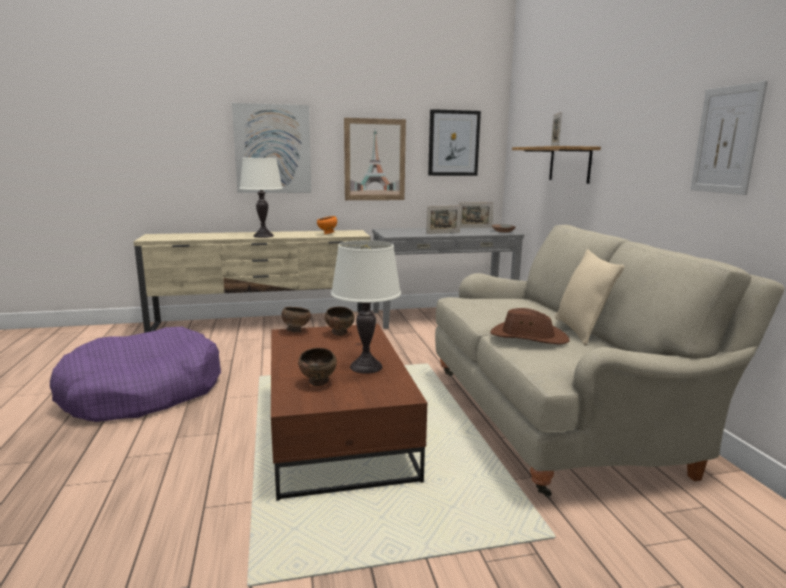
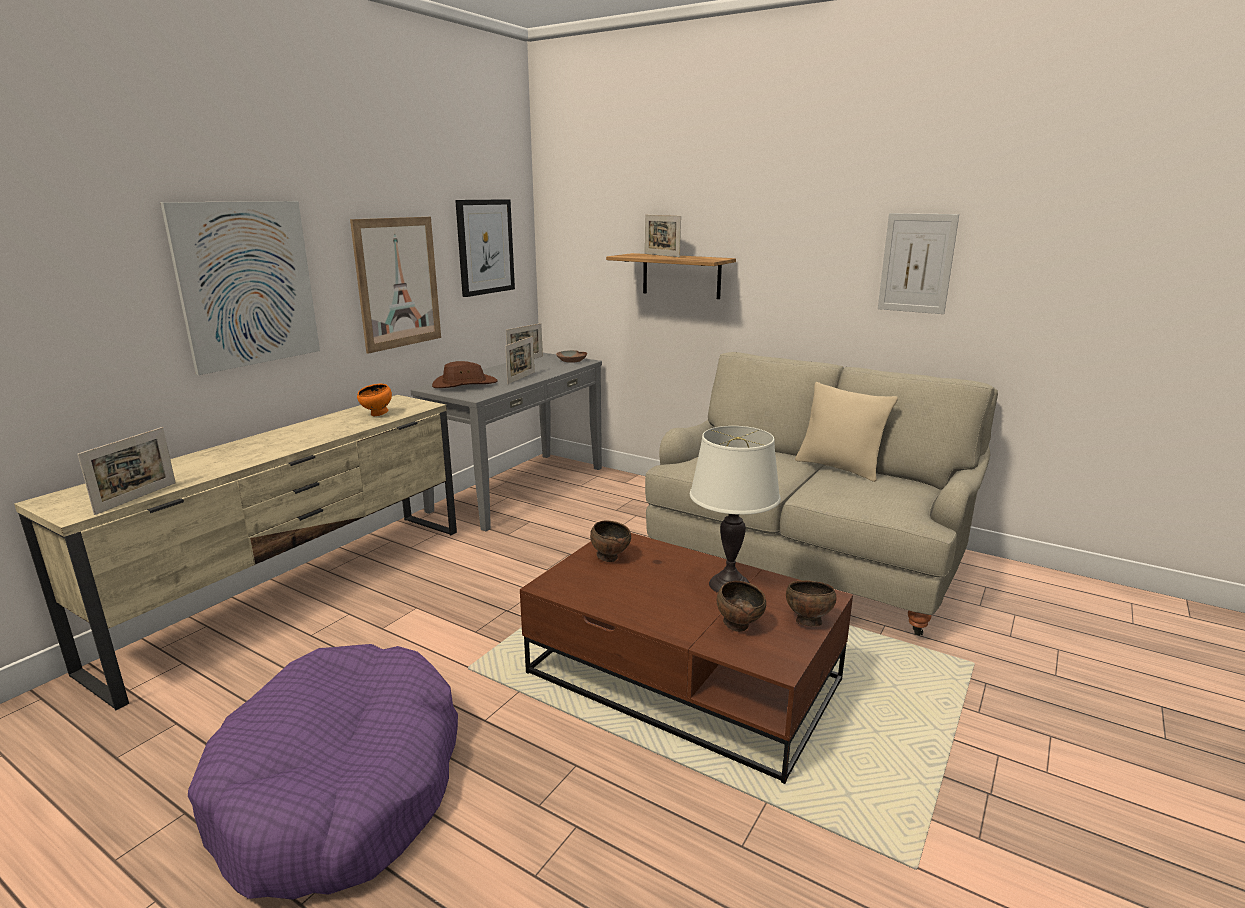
camera: 45 degrees left, 5 degrees up
white table lamp [239,158,283,238] -> none
brown bowl [282,307,311,333] -> brown bowl moved to [786,580,837,626]
brown hat [490,308,570,344] -> brown hat moved to [432,361,498,388]
none -> picture frame [77,427,176,515]

